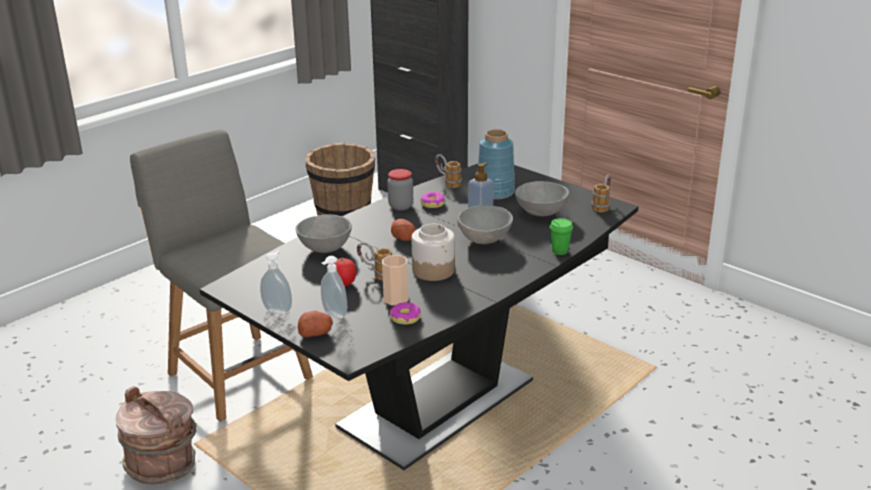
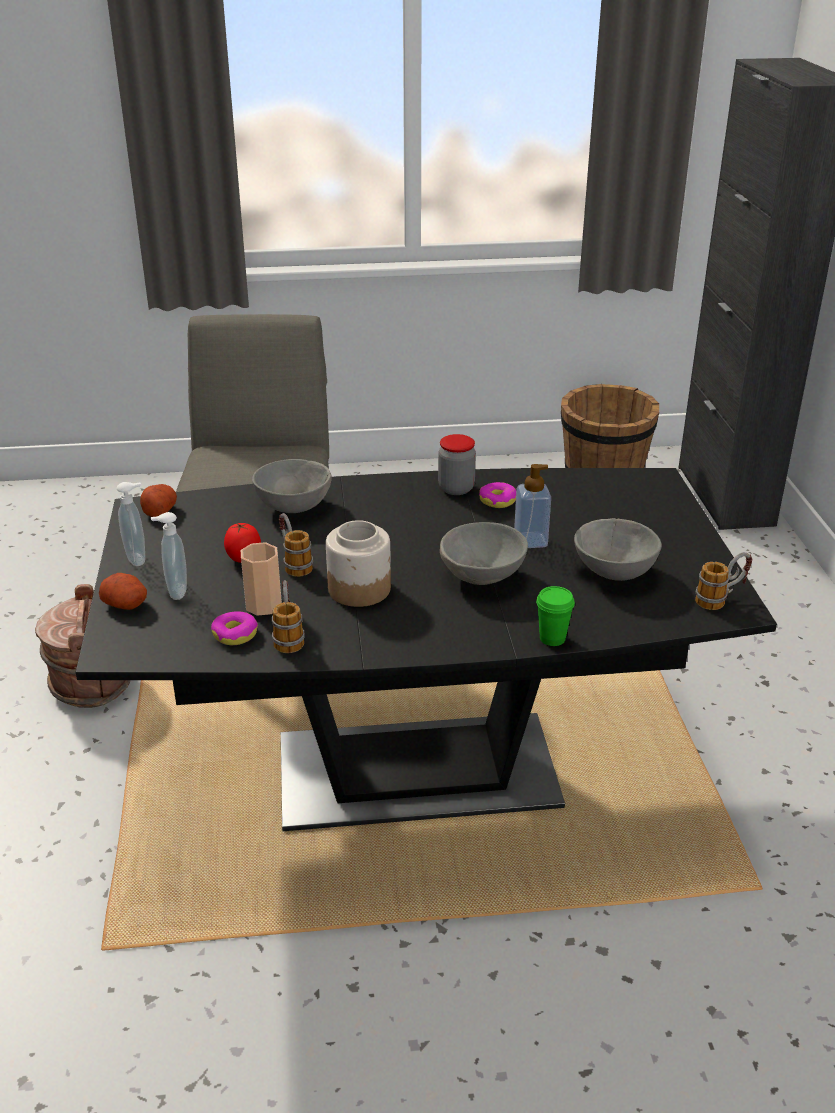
camera: 40 degrees right, 5 degrees up
potato [391,219,416,241] -> potato moved to [140,484,177,517]
mug [435,154,462,188] -> mug moved to [272,580,305,653]
blue vase [477,129,515,200] -> none

